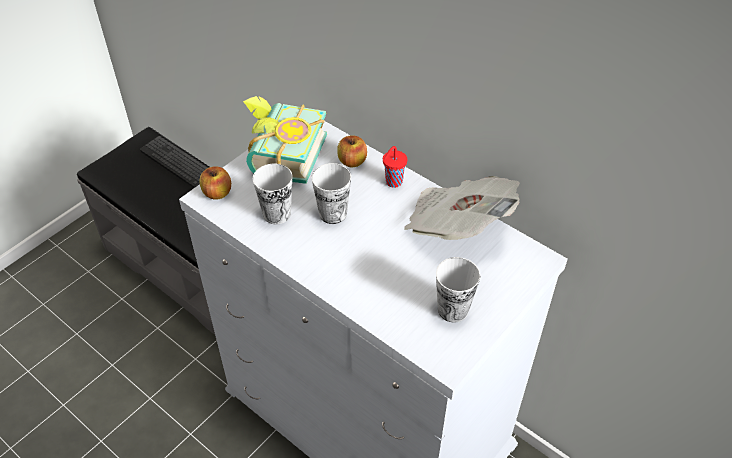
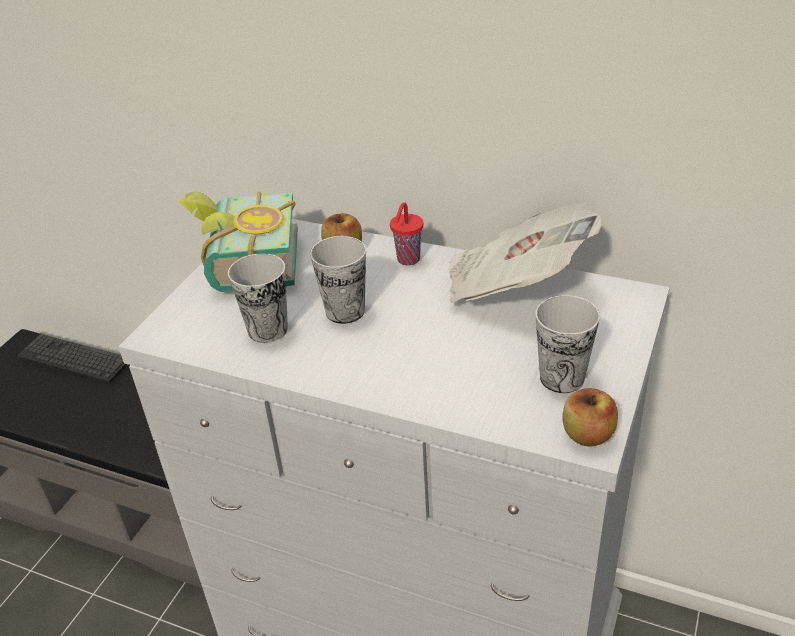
camera: 15 degrees left, 10 degrees down
apple [199,166,231,200] -> apple moved to [562,388,618,446]

